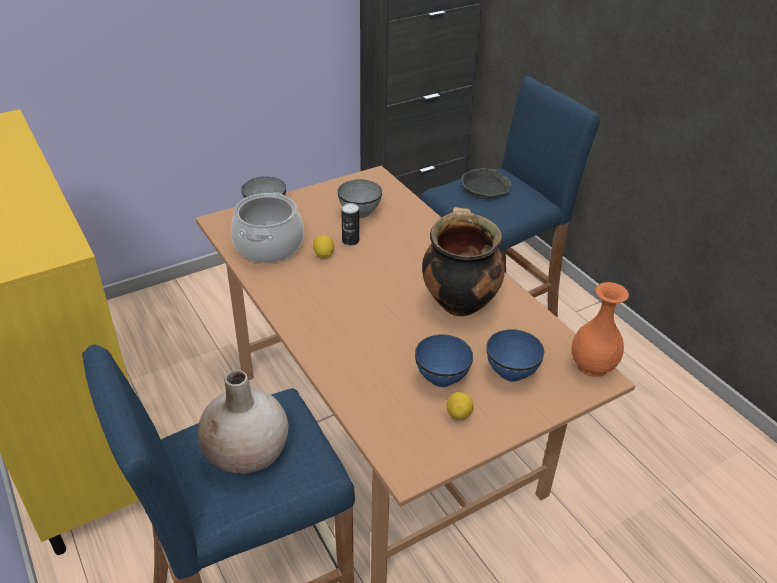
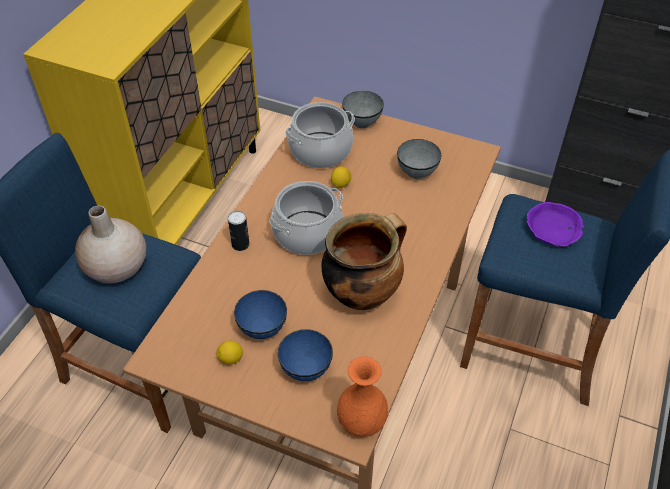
camera: 55 degrees right, 10 degrees up
can [341,203,359,245] -> can moved to [228,211,249,251]
grey bowl [462,168,511,200] -> purple bowl [527,202,584,247]
none -> cooking pot [269,181,343,255]

